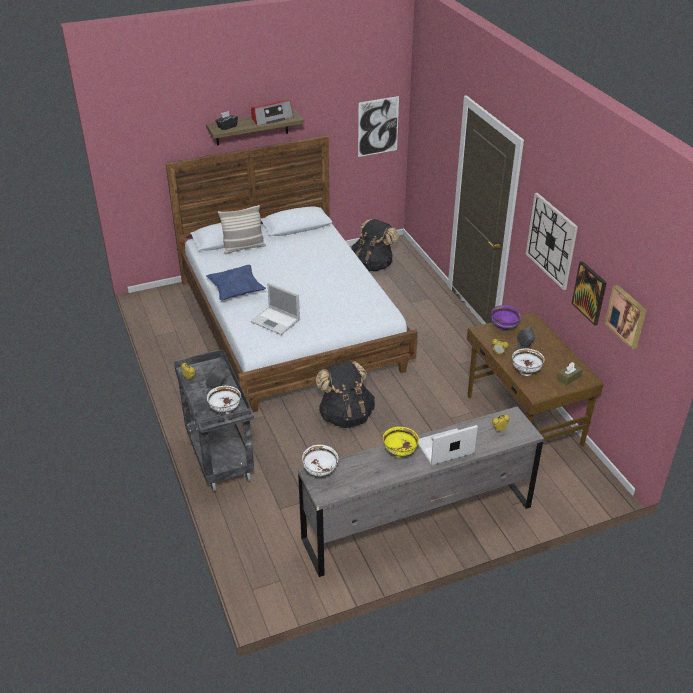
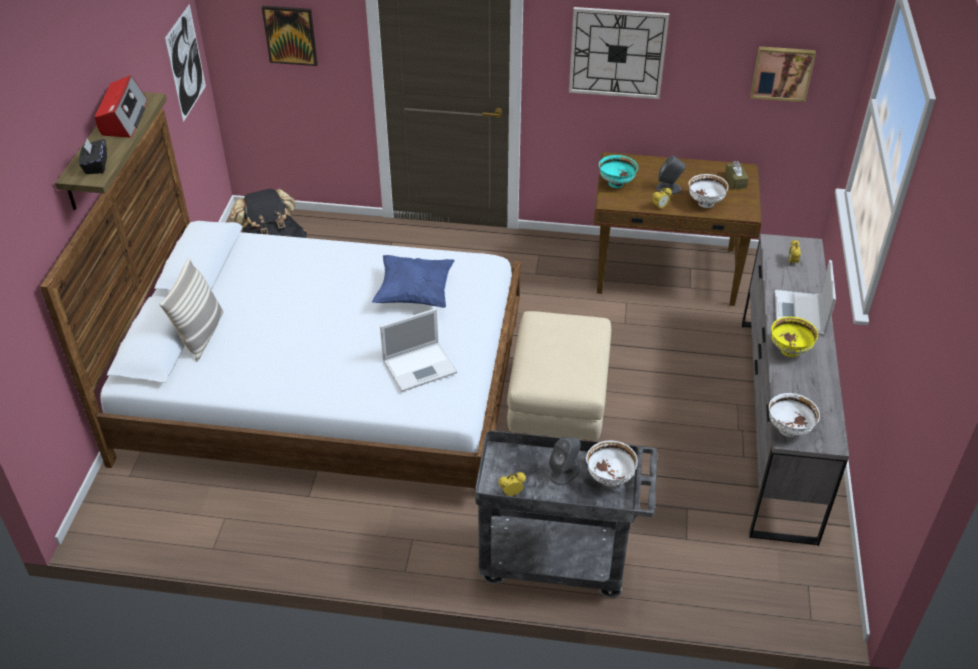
camera: 60 degrees left, 5 degrees up
blue pillow [206,265,266,300] -> blue pillow moved to [372,255,455,308]
black backpack [315,361,375,428] -> beige ottoman [507,311,611,441]
purple bowl [491,305,521,331] -> turquoise bowl [599,155,638,188]
picture [572,261,607,326] -> picture moved to [262,6,318,66]

